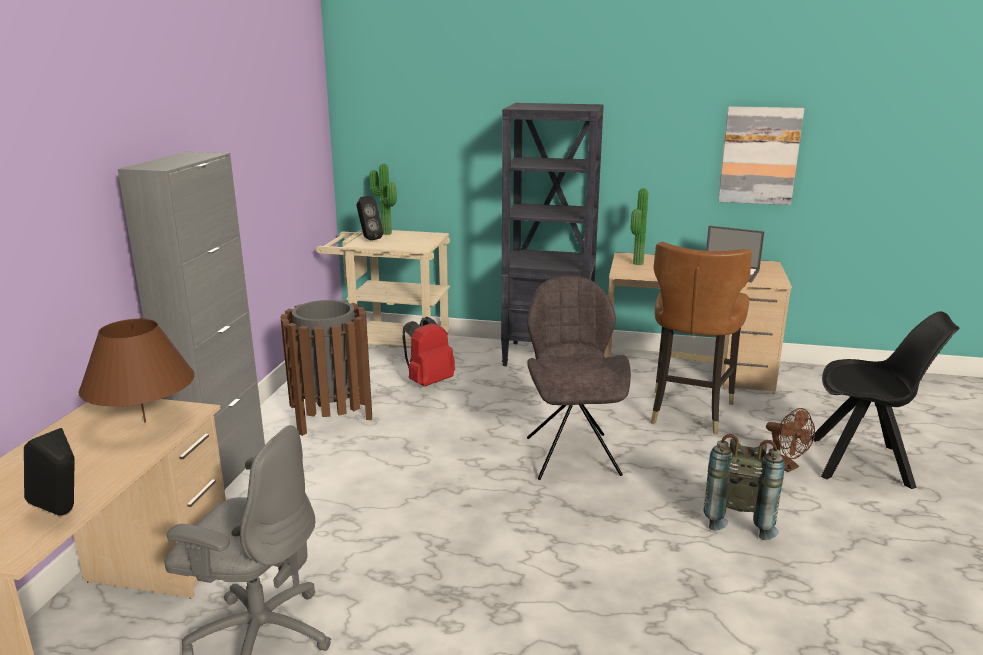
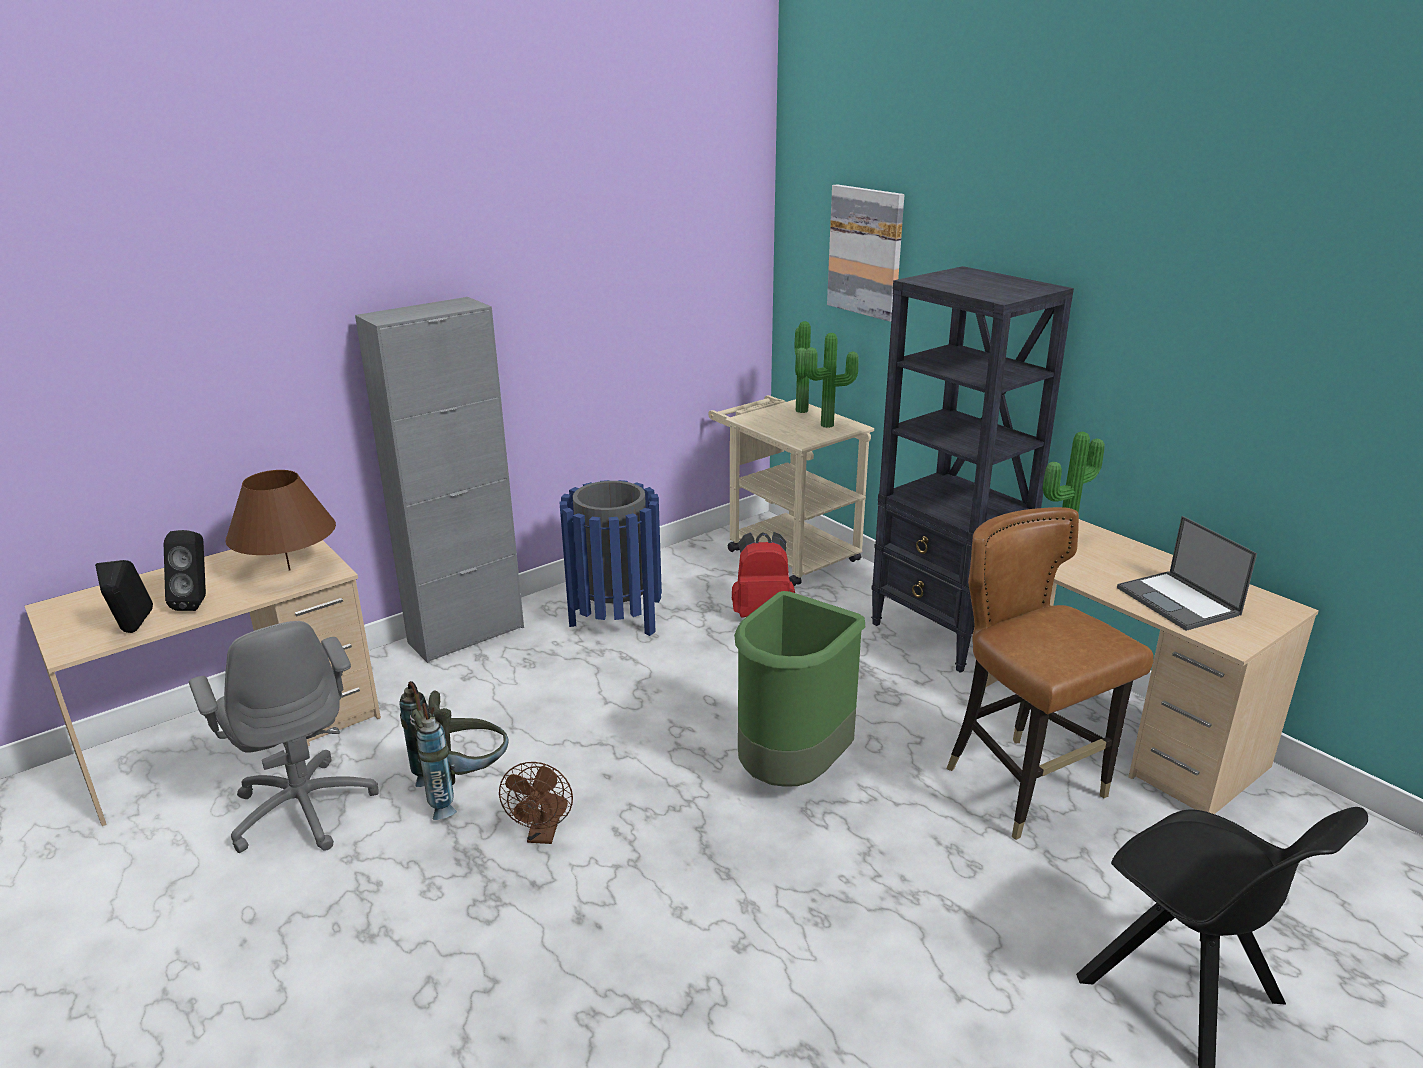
camera: 40 degrees right, 5 degrees up
brown trash can [280,300,372,436] -> blue trash can [559,480,662,636]
black speaker [356,196,383,240] -> black speaker moved to [164,530,206,611]
grey chair [527,275,631,480] -> green trash can [734,591,865,787]
brown chair [650,242,752,435] -> brown chair turned 90 degrees clockwise [946,507,1154,840]
grey backpack [704,434,785,540] -> grey backpack moved to [399,681,509,820]
picture [718,106,804,205] -> picture moved to [827,184,904,322]
brown fan [766,408,815,472] -> brown fan moved to [499,762,573,844]
none -> potted plant [804,333,859,428]

